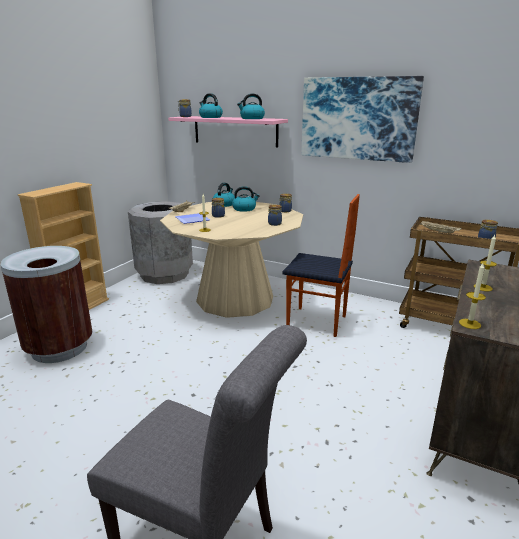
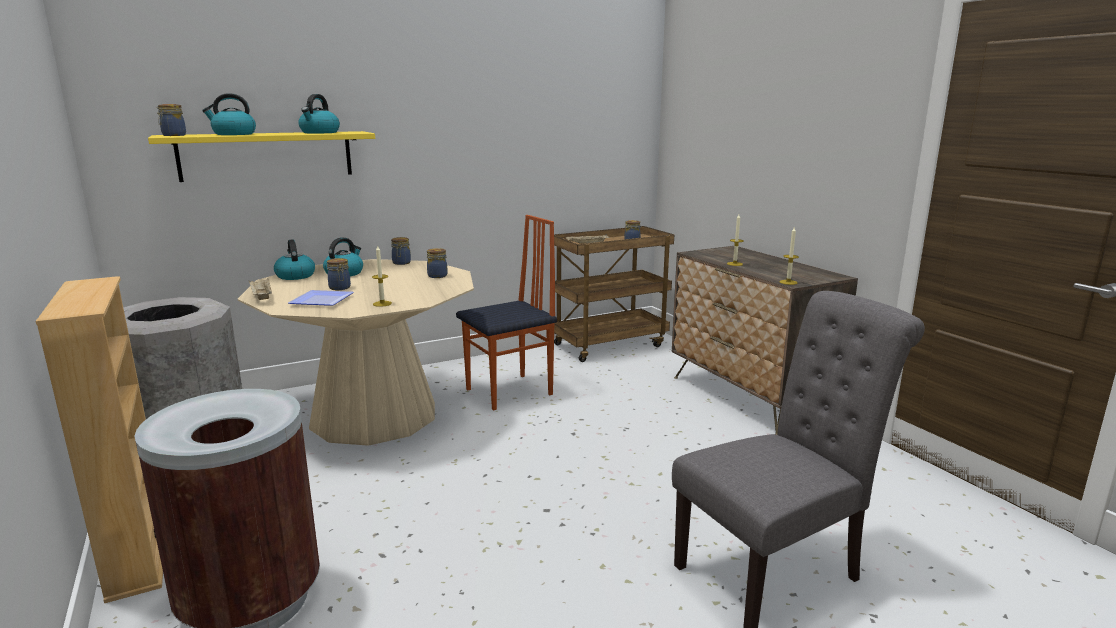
camera: 55 degrees left, 5 degrees down
pink shelf [168,116,288,147] -> yellow shelf [148,131,375,182]
picture [301,76,424,163] -> none

